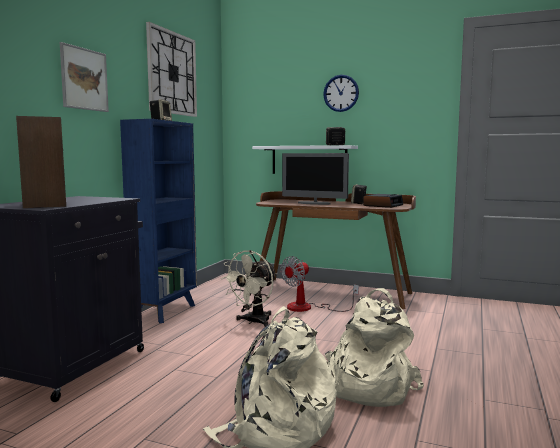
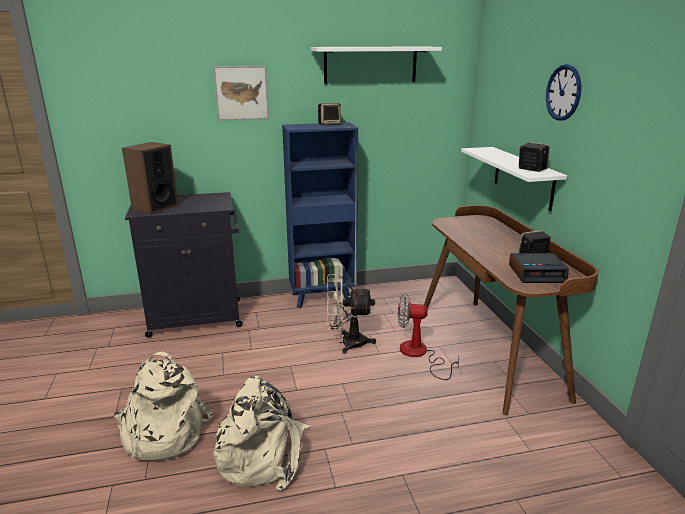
camera: 55 degrees right, 15 degrees up
wall clock [146,22,197,117] -> white shelf [311,46,442,84]
monitor [282,153,349,205] -> none

